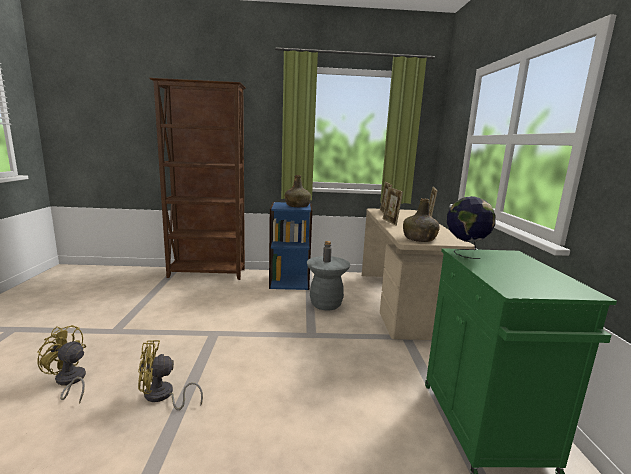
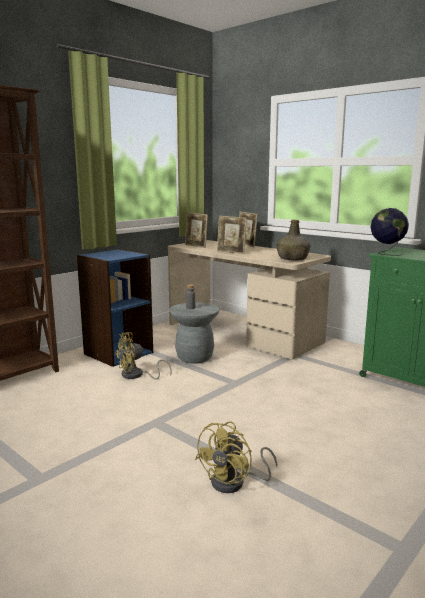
camera: 45 degrees left, 0 degrees up
yellow fan [37,325,86,403] -> yellow fan moved to [115,332,172,380]
green bottle [285,175,311,207] -> none

